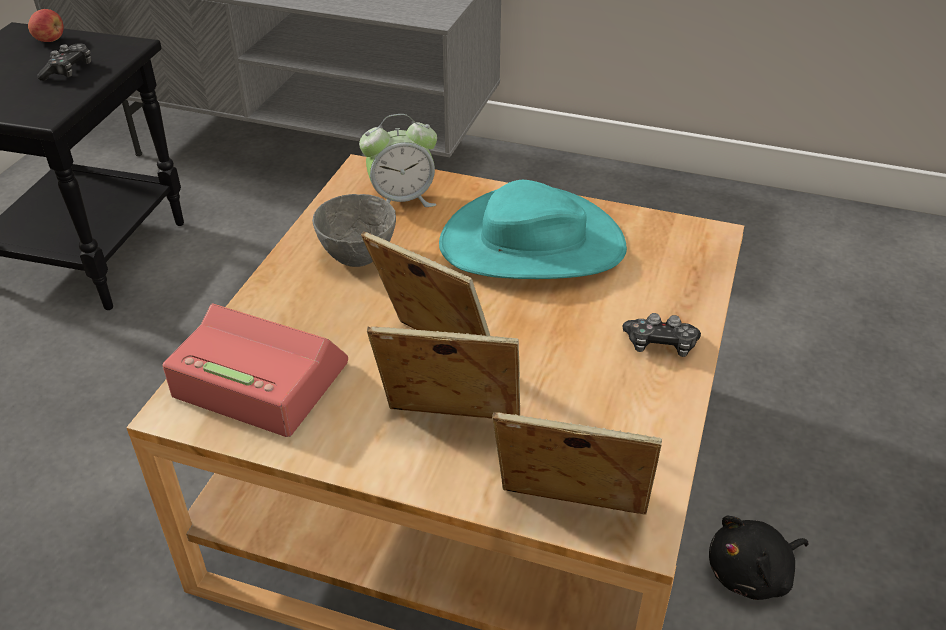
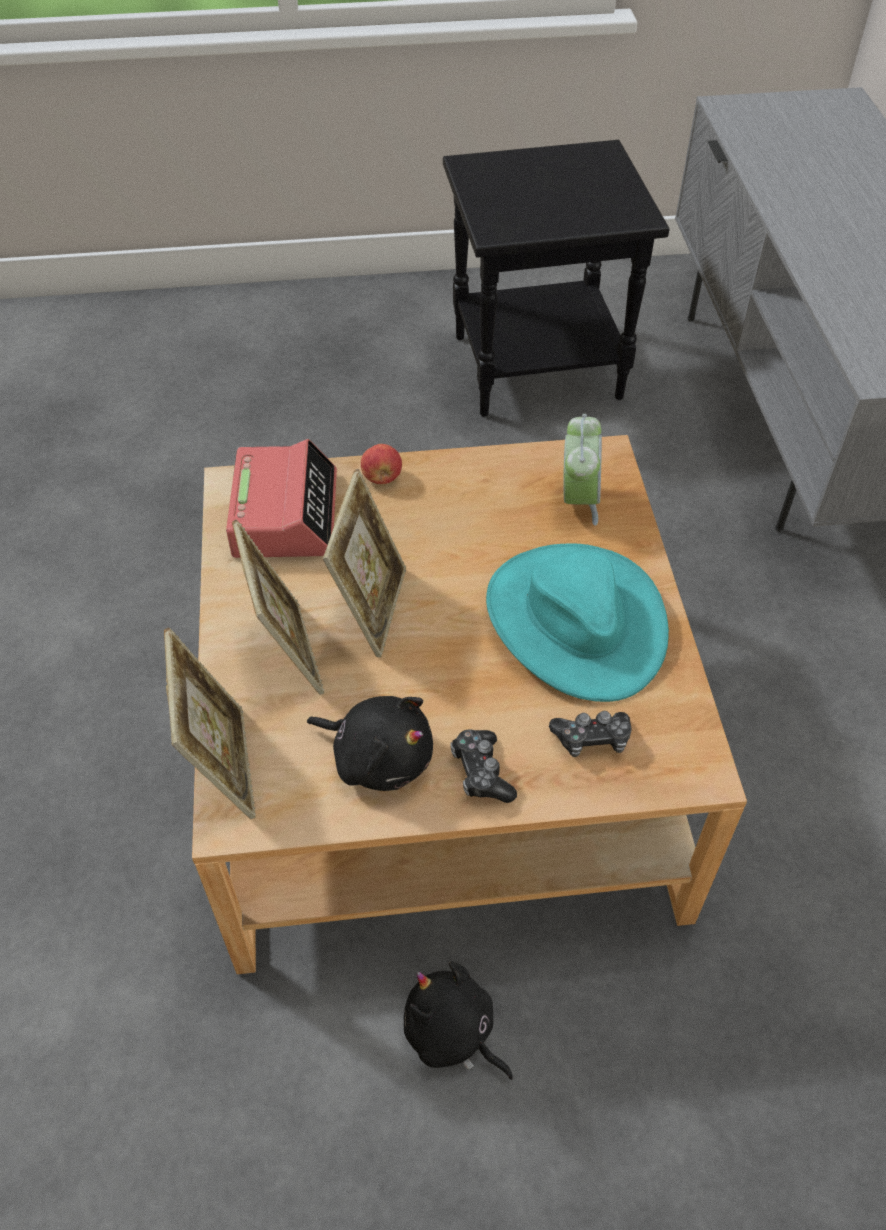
camera: 65 degrees right, 10 degrees up
apple [28,9,64,42] -> apple moved to [361,444,402,484]
game controller [37,43,91,81] -> game controller moved to [549,711,632,757]
grey bowl [312,194,396,267] -> none
alarm clock [359,114,437,207] -> alarm clock turned 135 degrees counterclockwise [563,414,602,526]
none -> black plush toy [307,696,433,791]

